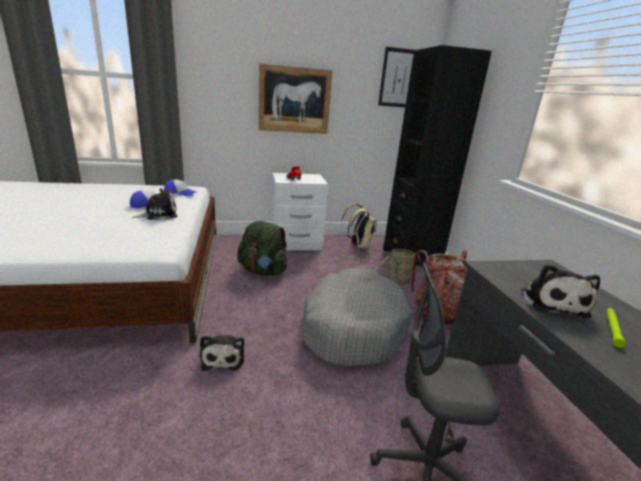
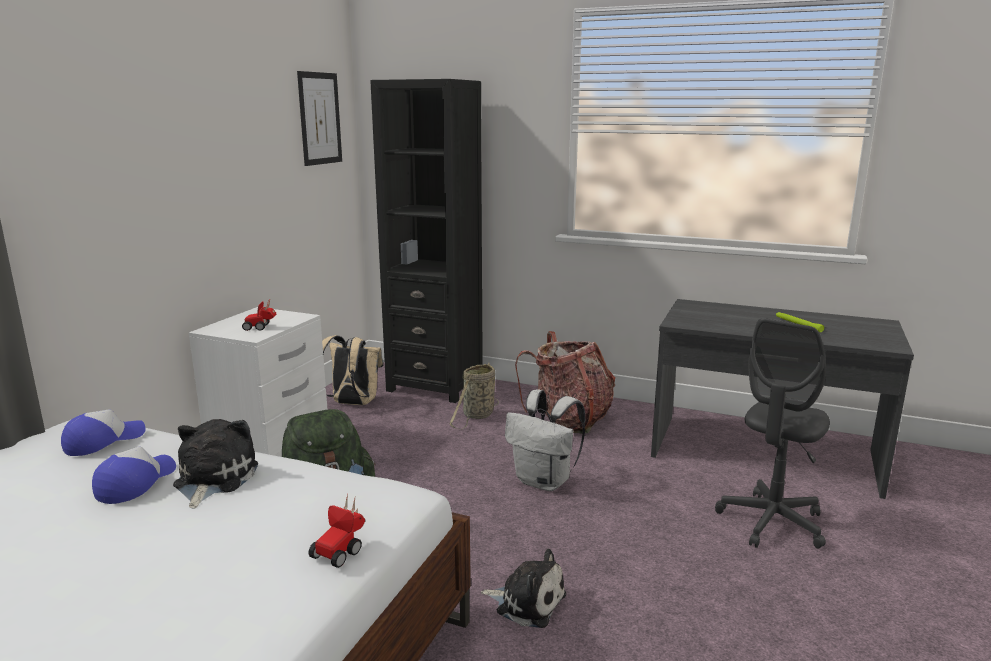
camera: 55 degrees left, 5 degrees down
picture [258,64,333,134] -> none
grey dog bed [302,269,413,367] -> white backpack [505,389,585,491]
plush toy [521,264,600,318] -> none
none -> toy car [308,495,365,568]

